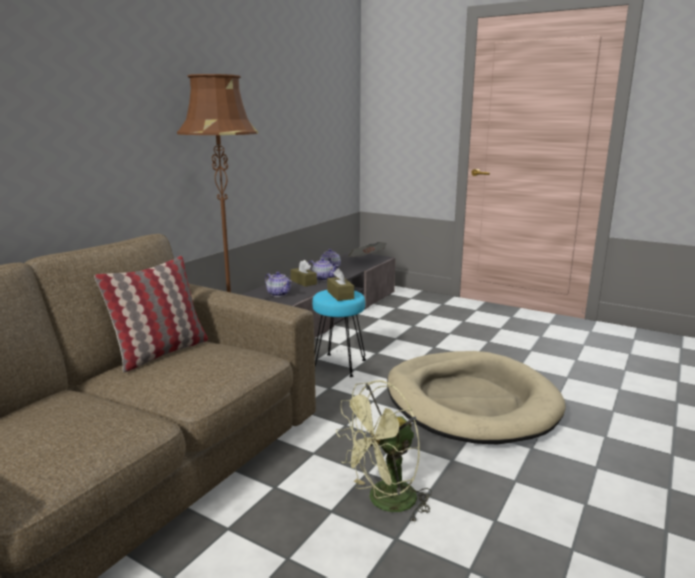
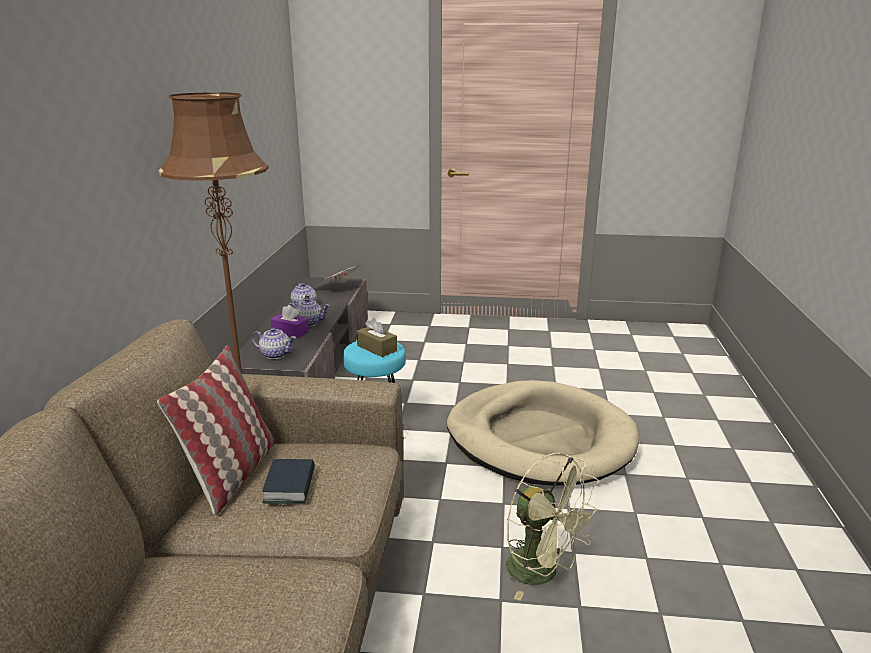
camera: 25 degrees left, 5 degrees up
brown tissue box [290,260,317,287] -> purple tissue box [270,305,309,338]
green fan [336,380,432,524] -> green fan turned 75 degrees counterclockwise [506,453,600,600]
none -> book [262,459,315,504]

